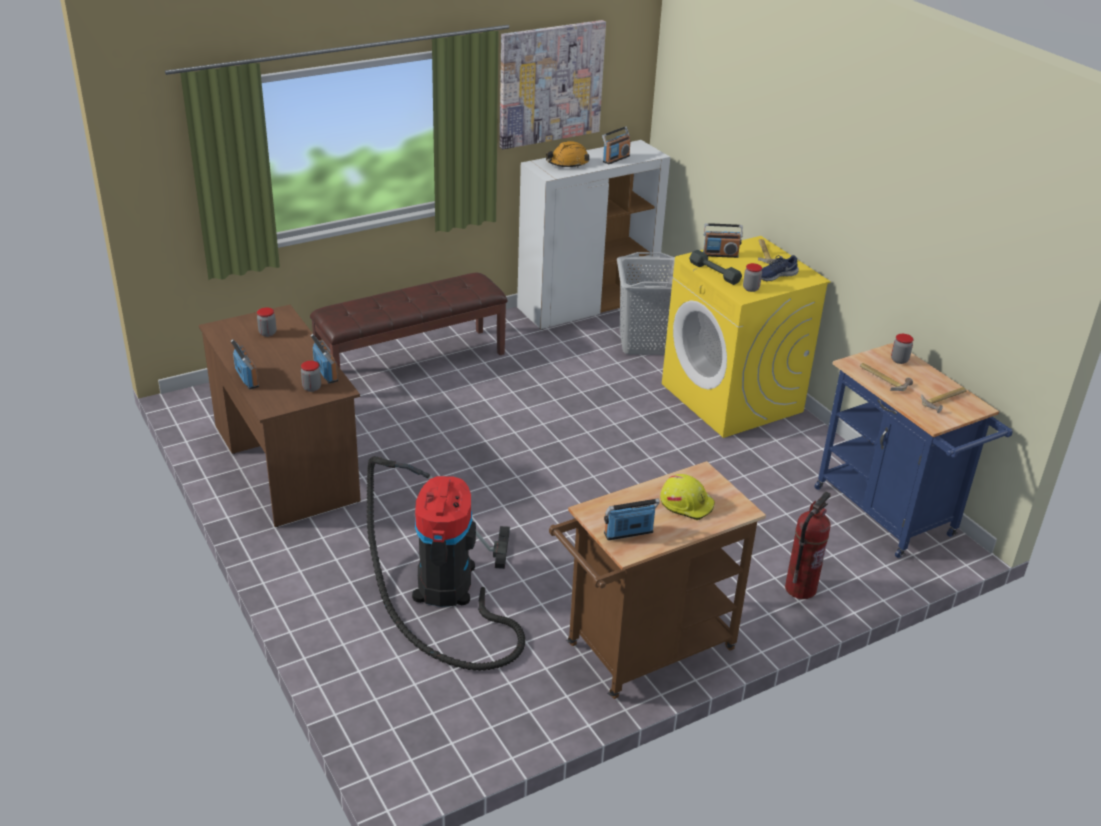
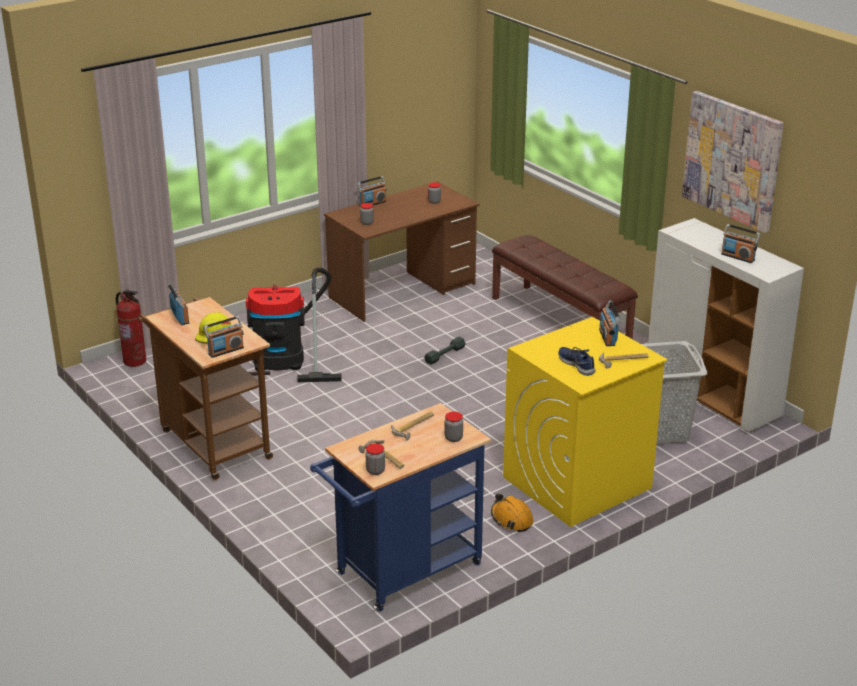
camera: 85 degrees right, 5 degrees down
radio [310,334,338,384] -> radio moved to [204,316,244,358]
orange hard hat [546,141,589,168] -> orange hard hat moved to [491,493,533,532]
grey dumbbell [689,250,742,285] -> grey dumbbell moved to [424,337,466,364]
jar [743,263,762,292] -> jar moved to [366,443,385,475]
fire extinguisher [785,492,831,599] -> fire extinguisher moved to [116,290,146,367]

